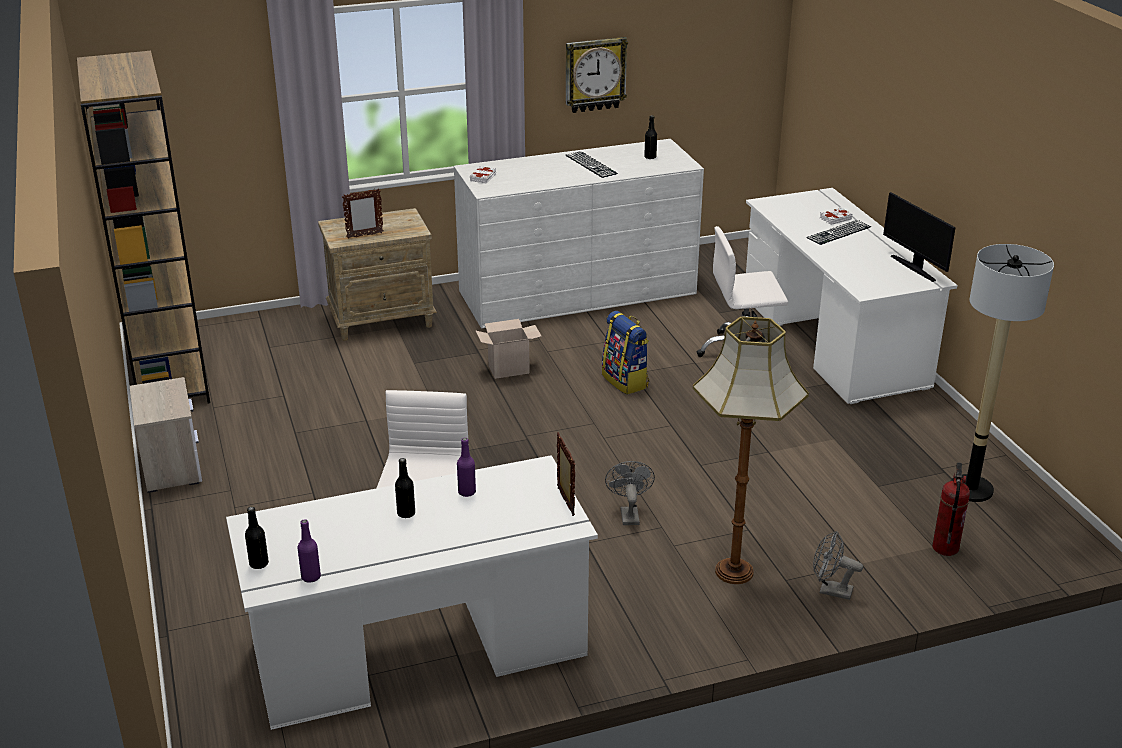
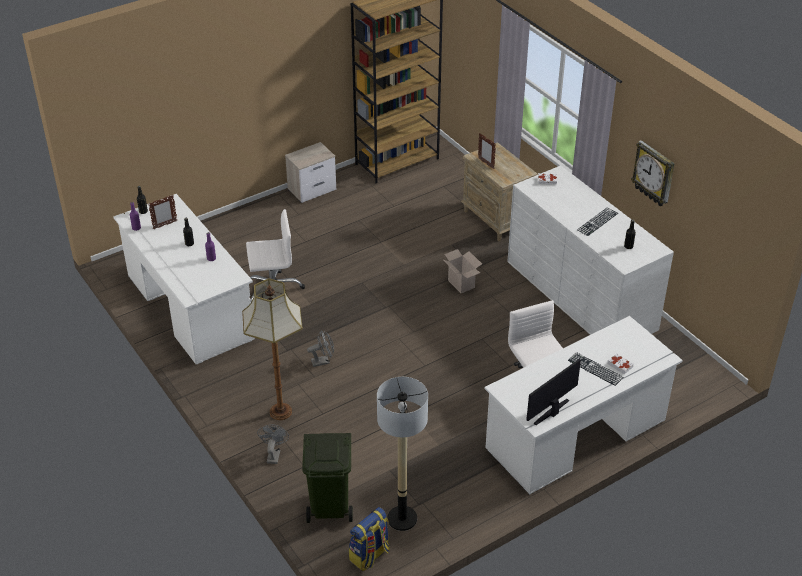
camera: 75 degrees right, 10 degrees up
picture frame [557,432,575,516] -> picture frame moved to [148,195,177,229]
backpack [602,311,649,395] -> backpack moved to [349,507,390,571]
fire extinguisher [932,462,970,556] -> green trash can [302,433,353,523]

